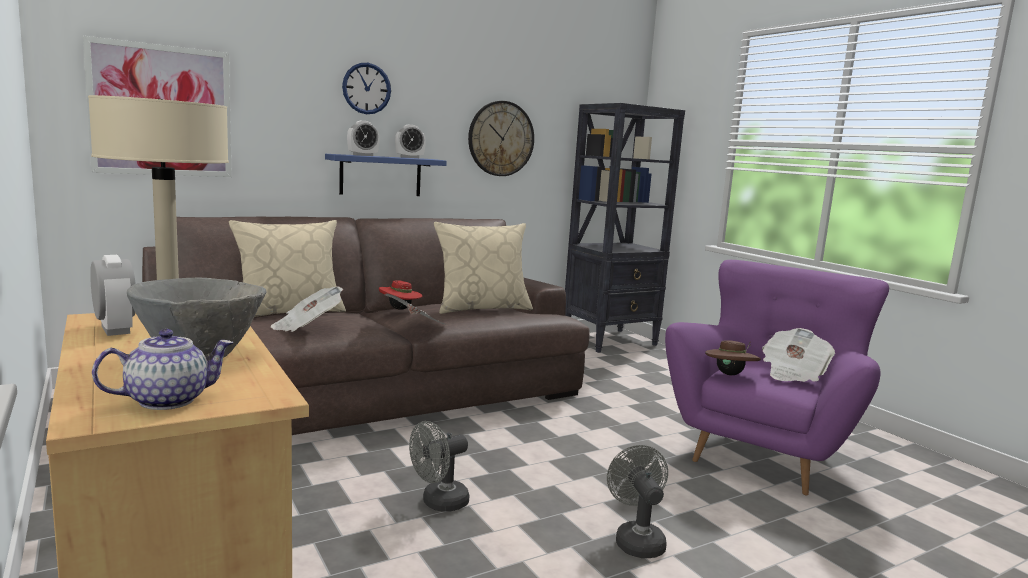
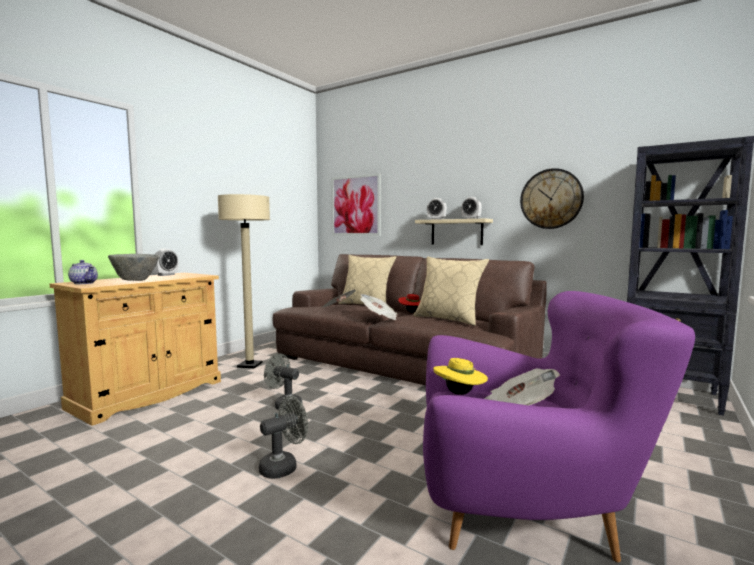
camera: 65 degrees right, 5 degrees down
blue shelf [325,154,447,196] -> beige shelf [415,218,493,245]
wall clock [342,63,391,114] -> none
brown hat [705,340,761,375] -> yellow hat [433,358,488,395]

